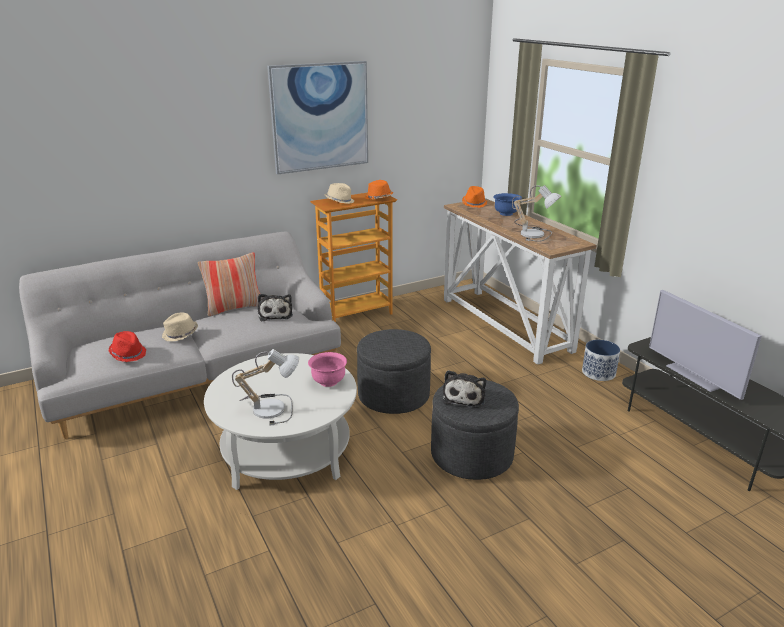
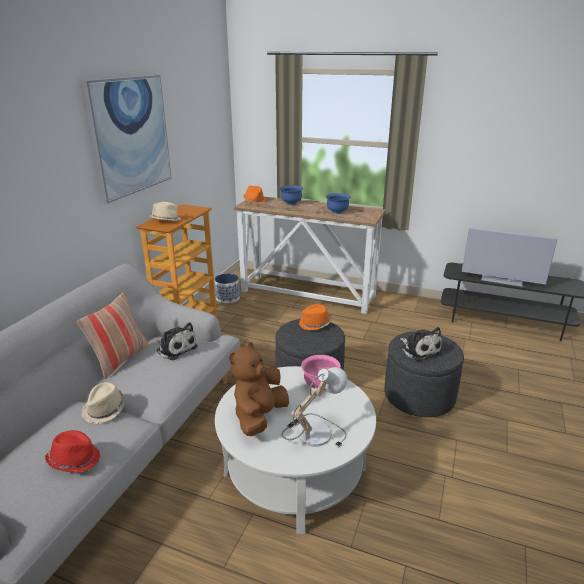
camera: 40 degrees left, 0 degrees up
orange hat [365,180,393,200] -> orange hat moved to [299,304,332,330]
table lamp [512,185,561,242] -> blue bowl [326,193,351,214]
planter [582,340,620,381] -> planter moved to [214,273,240,303]
none -> brown plush toy [229,342,289,436]

